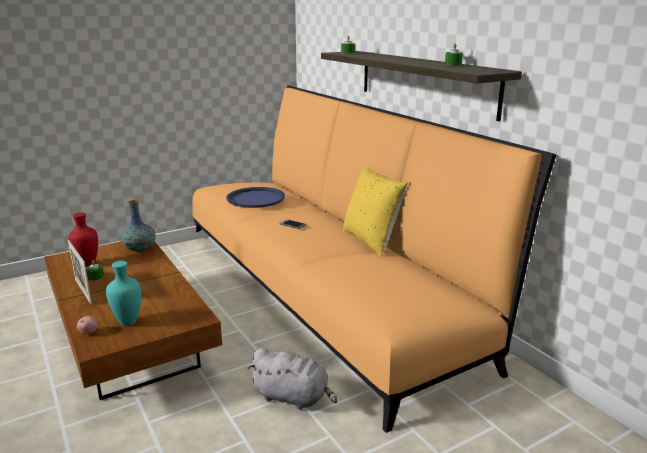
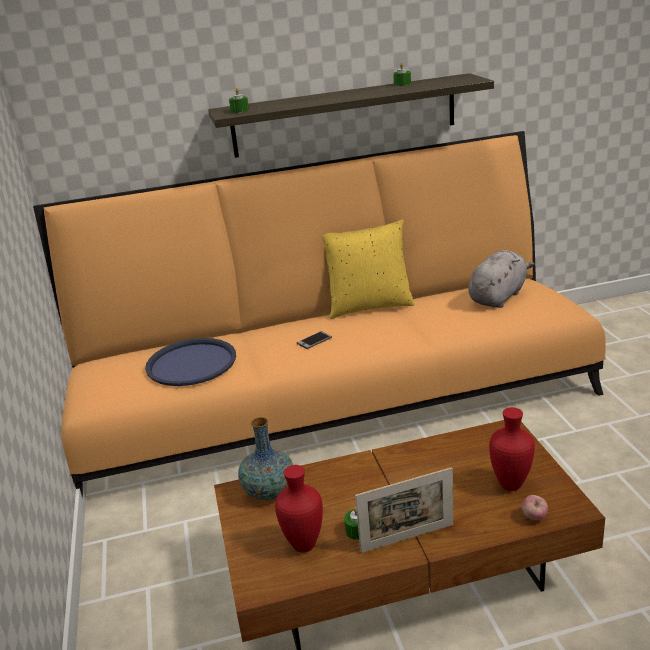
camera: 70 degrees left, 5 degrees up
turquoise vase [106,261,141,326] -> red vase [489,407,535,491]
grey plush toy [248,348,338,410] -> grey plush toy moved to [468,250,534,308]

